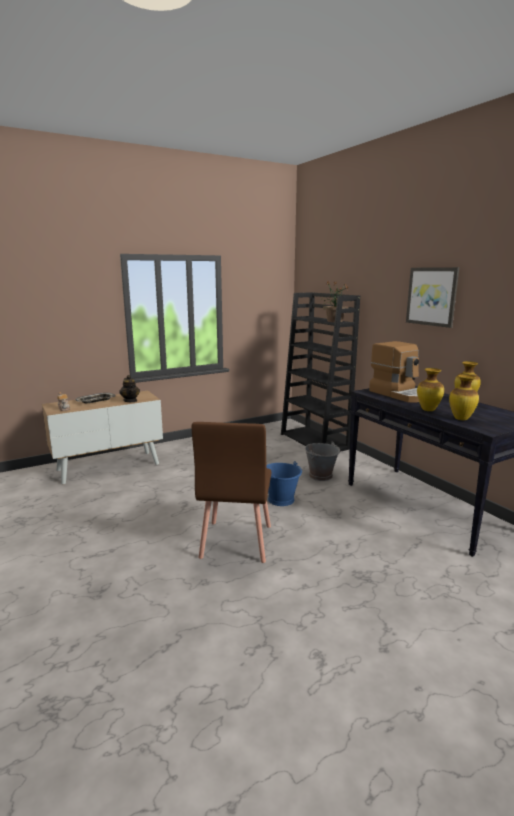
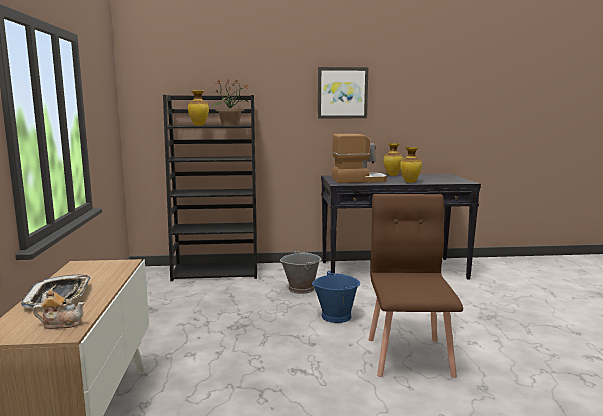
camera: 65 degrees left, 5 degrees down
teapot [119,375,140,402] -> none
brown chair [192,422,271,563] -> brown chair turned 120 degrees counterclockwise [368,194,463,378]
vase [449,374,479,420] -> vase moved to [188,90,209,126]

